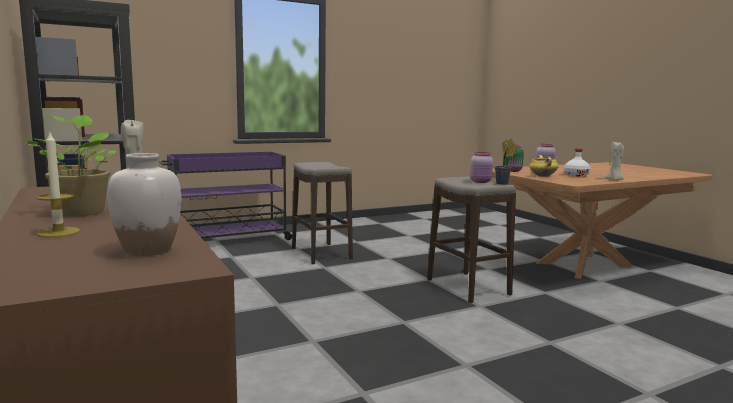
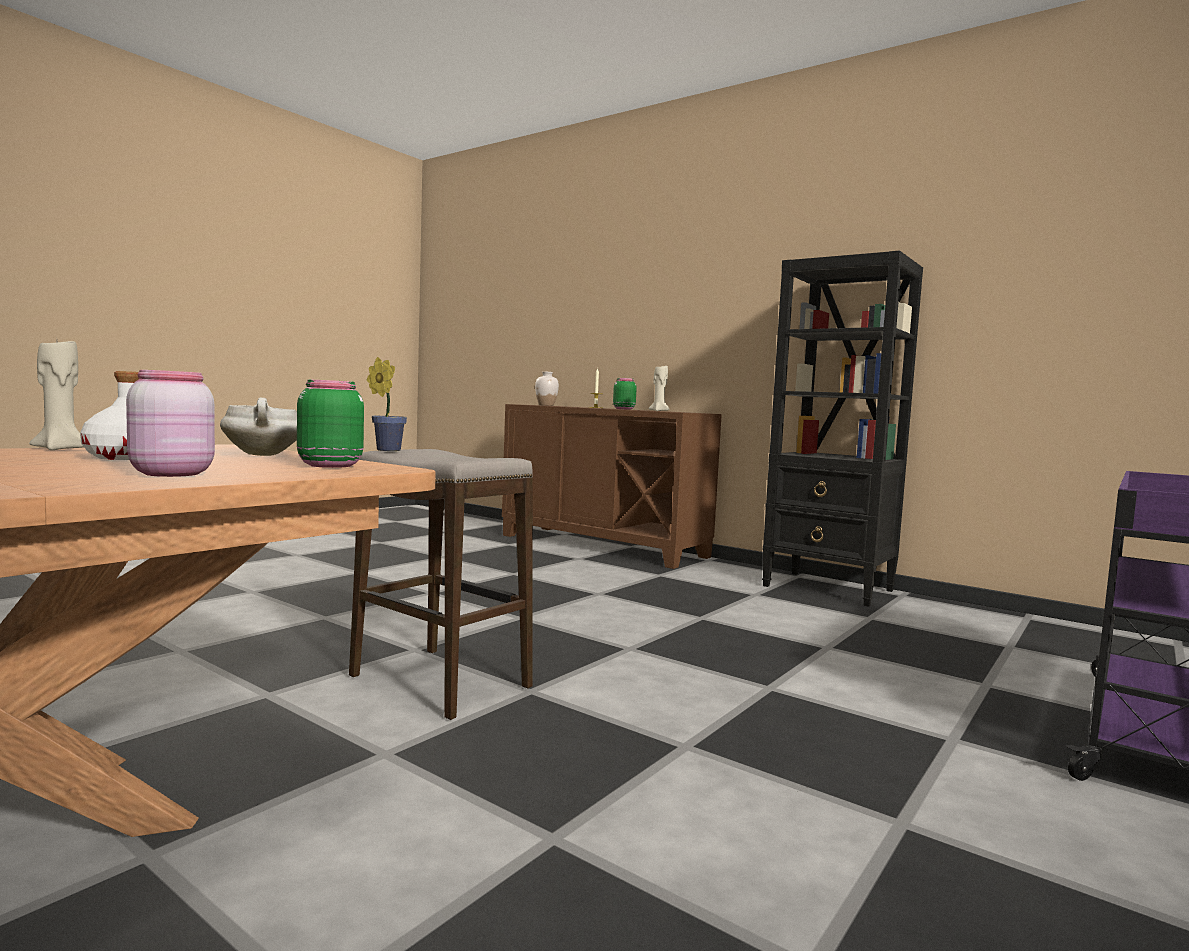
camera: 155 degrees right, 5 degrees down
potted plant [25,114,116,216] -> green jar [613,378,637,410]
stool [292,162,353,264] -> none
pink jar [470,152,493,183] -> none
yellow cooking pot [529,155,559,177] -> white cooking pot [220,398,297,456]

